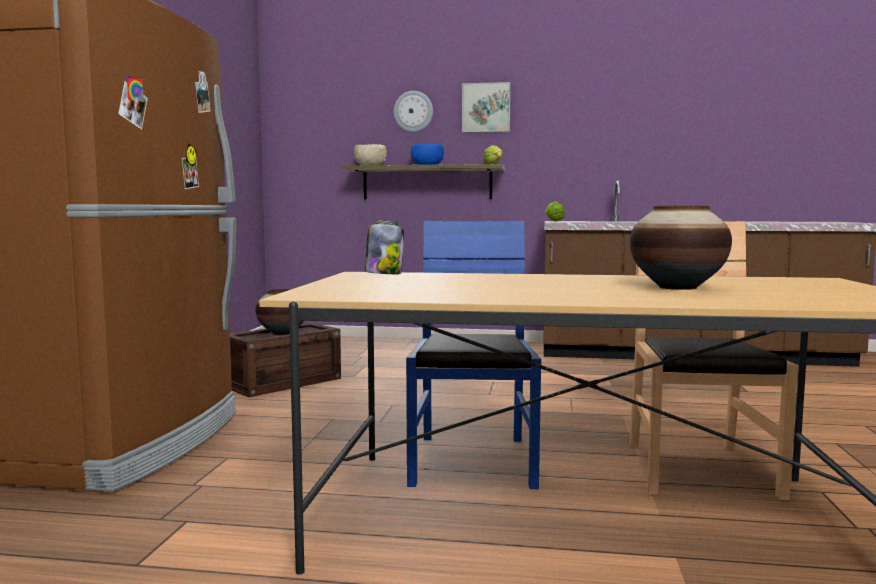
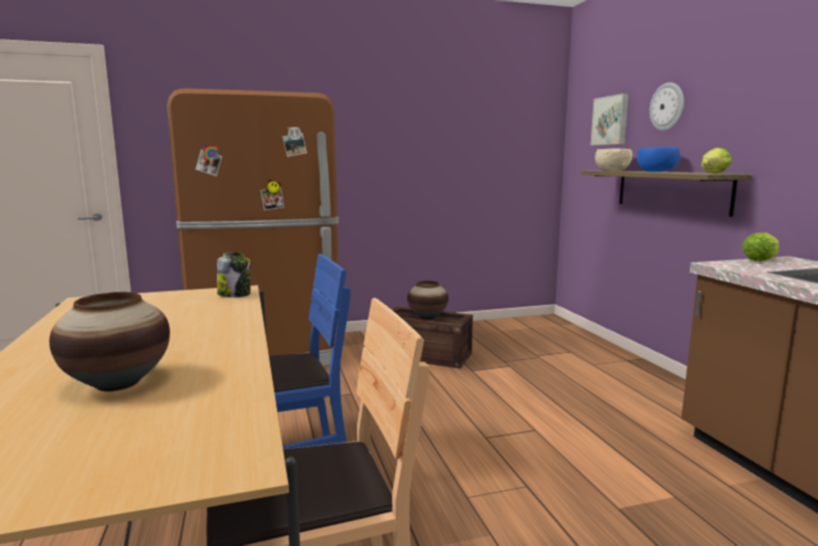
camera: 65 degrees right, 5 degrees up
picture [462,82,511,133] -> picture moved to [591,93,629,145]

